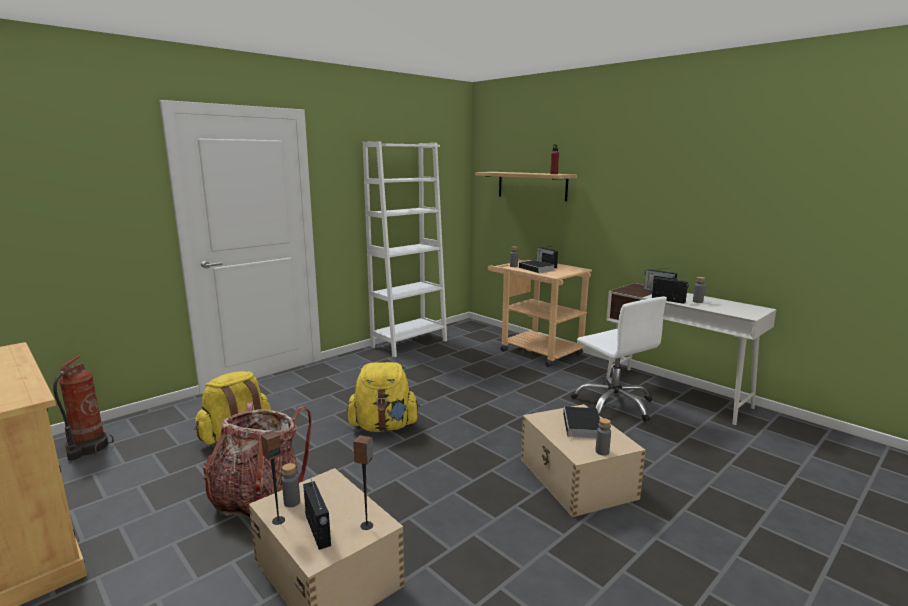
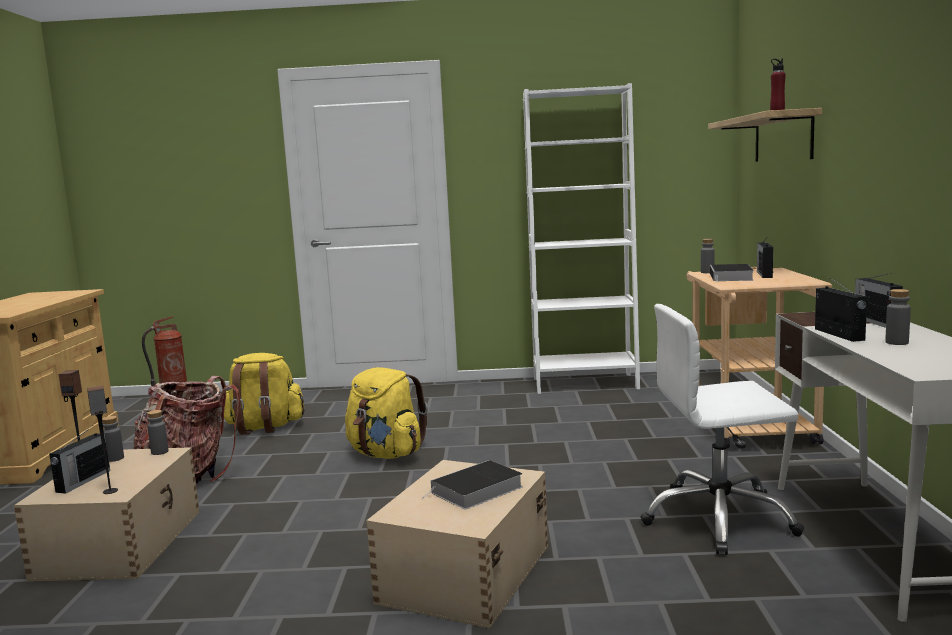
camera: 45 degrees right, 5 degrees down
white office chair [571,297,667,422] -> white office chair turned 75 degrees clockwise [641,304,804,555]
grey bottle [595,418,611,456] -> grey bottle moved to [147,410,169,455]

